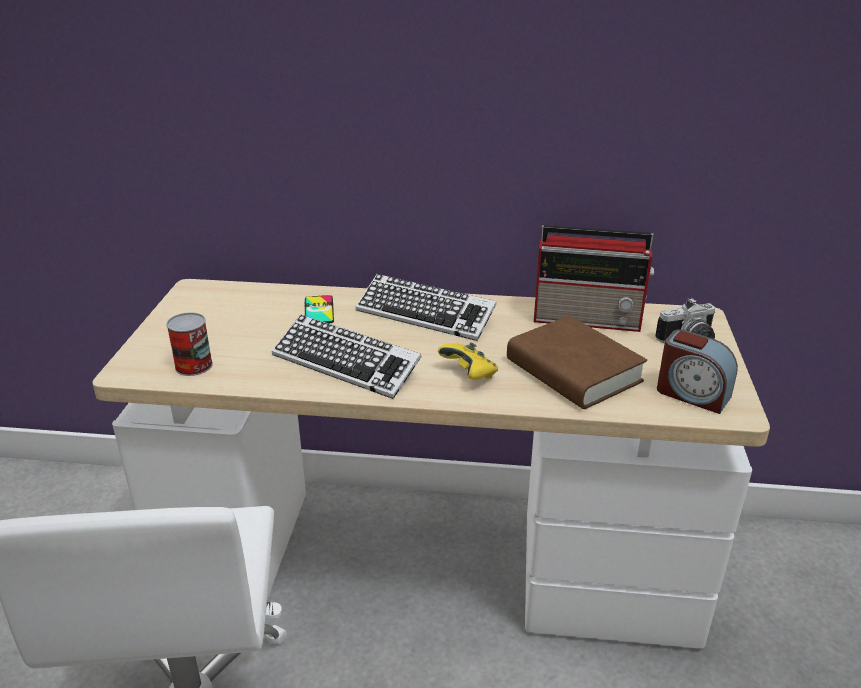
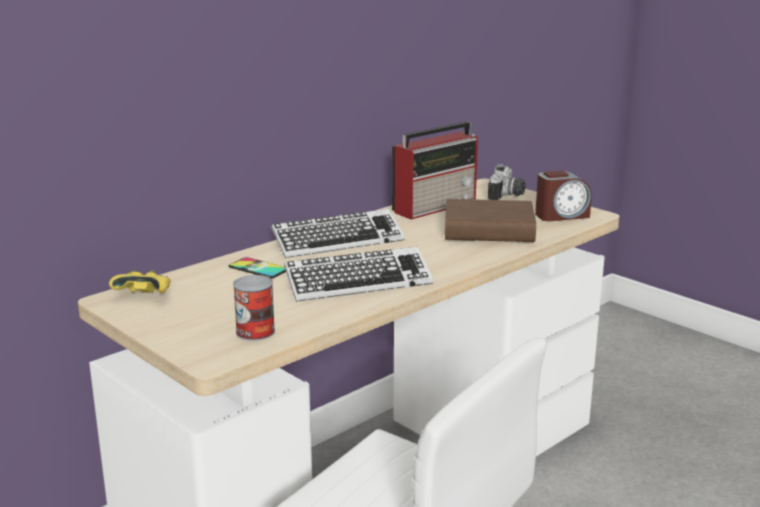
camera: 50 degrees left, 10 degrees down
yellow game controller [438,343,499,380] -> yellow game controller moved to [109,270,170,294]

